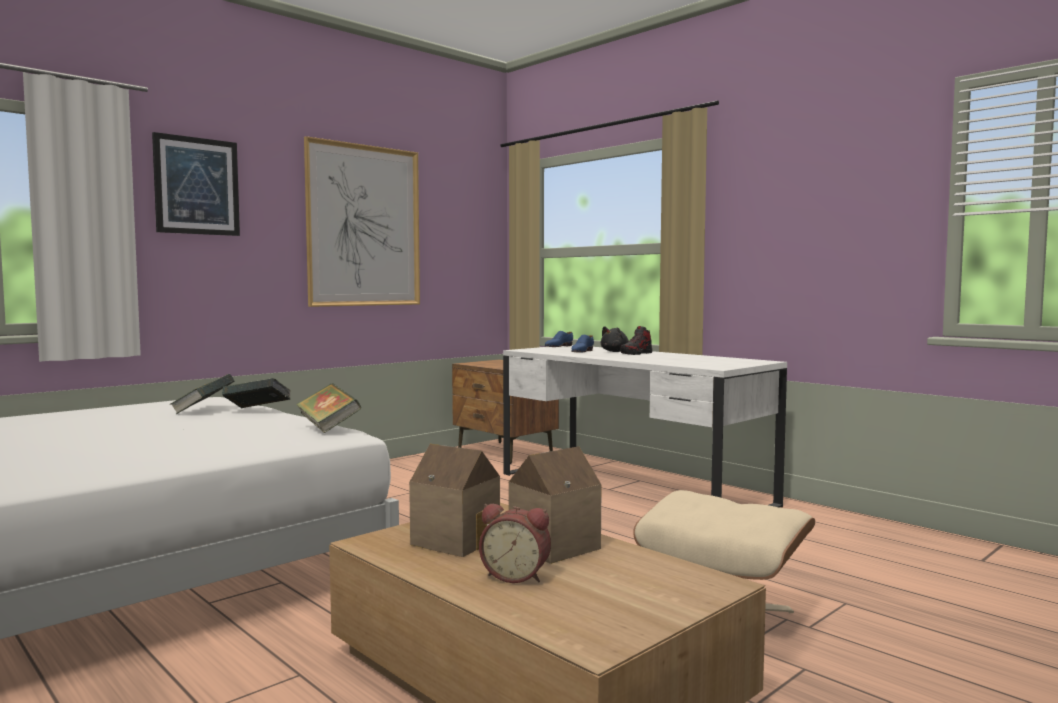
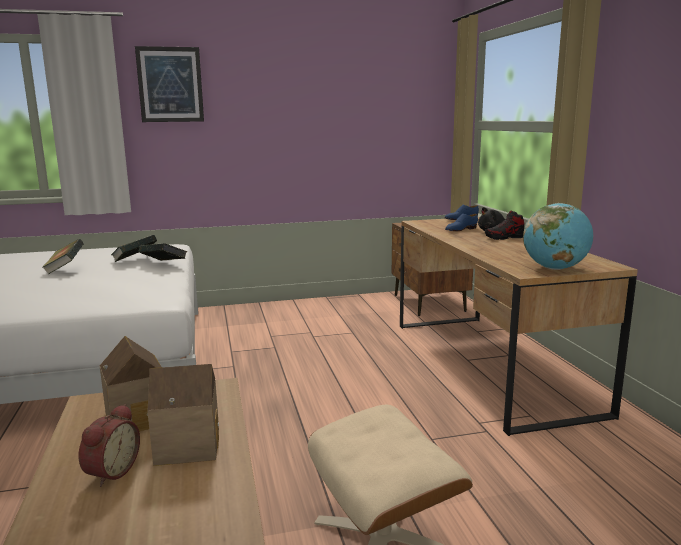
camera: 30 degrees right, 10 degrees up
book [296,383,361,433] -> book moved to [42,239,84,275]
picture [304,136,420,307] -> none
alarm clock [479,504,551,583] -> alarm clock turned 120 degrees counterclockwise [79,404,140,487]
white desk [503,345,787,508] -> brown desk [400,217,638,436]
none -> globe [523,203,593,270]

